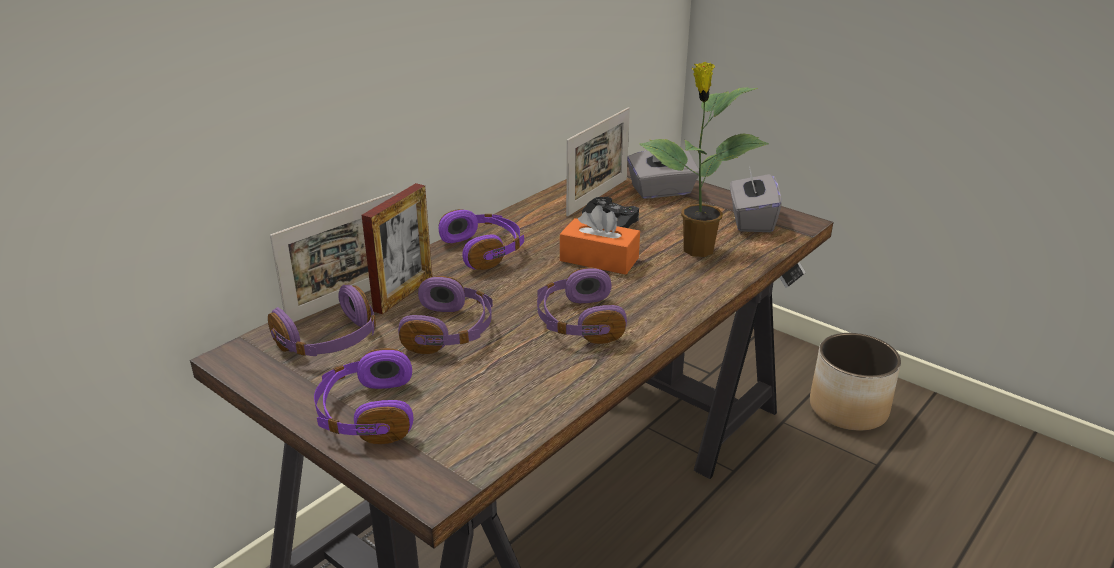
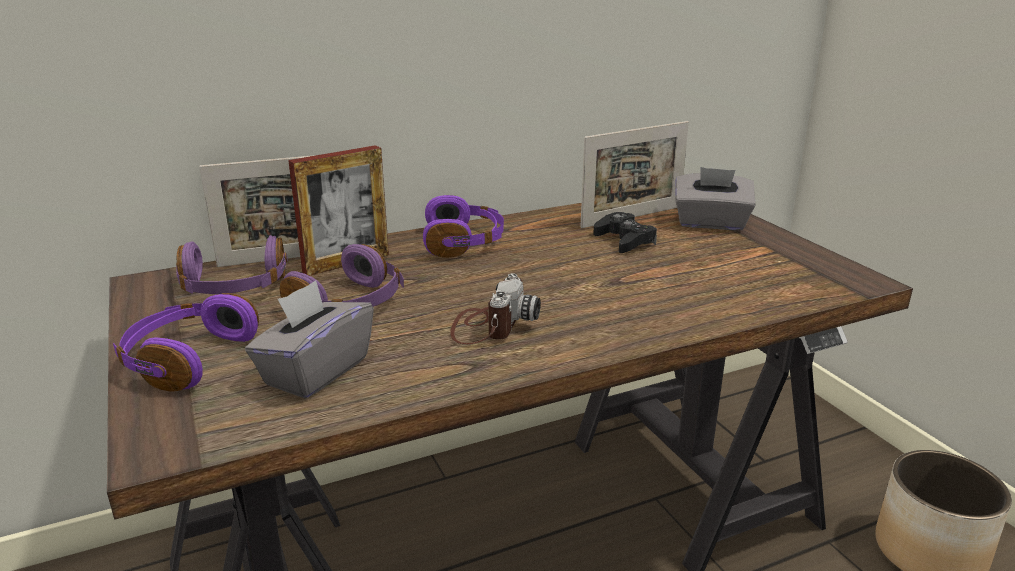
camera: 25 degrees right, 5 degrees down
purple headphones [537,267,627,344] -> camera [450,274,541,345]
orange tissue box [560,205,640,275] -> none
potted plant [639,62,769,257] -> none
grey tissue box [730,165,781,232] -> grey tissue box moved to [245,280,374,399]

